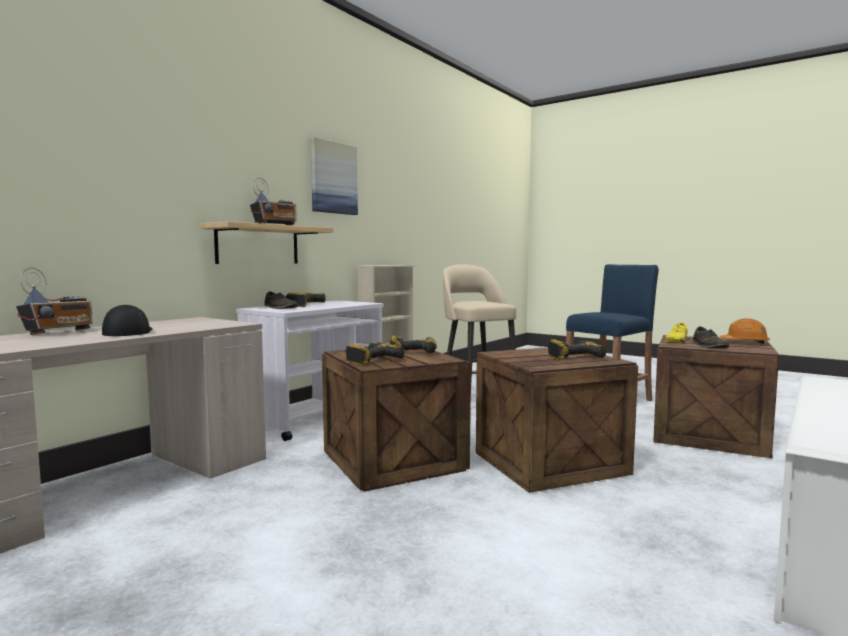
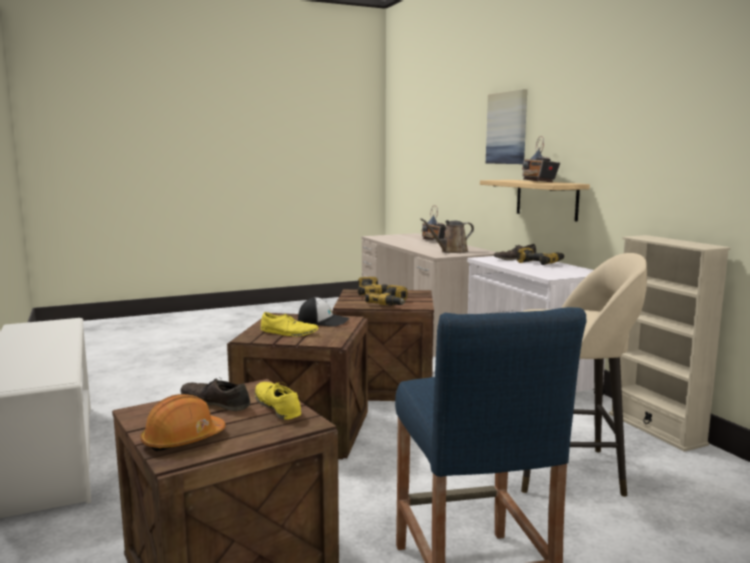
camera: 120 degrees right, 5 degrees up
cap [102,304,153,336] -> cap moved to [298,297,349,327]
picture [311,137,358,215] -> picture moved to [486,89,527,164]
power drill [548,339,606,360] -> yellow shoe [261,312,319,337]
none -> brown watering can [420,218,474,253]

